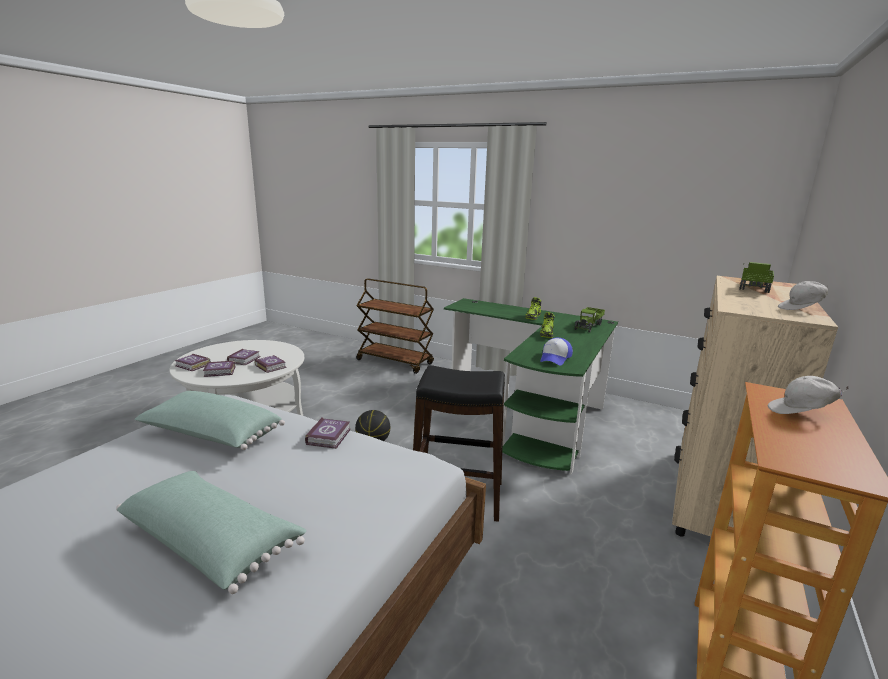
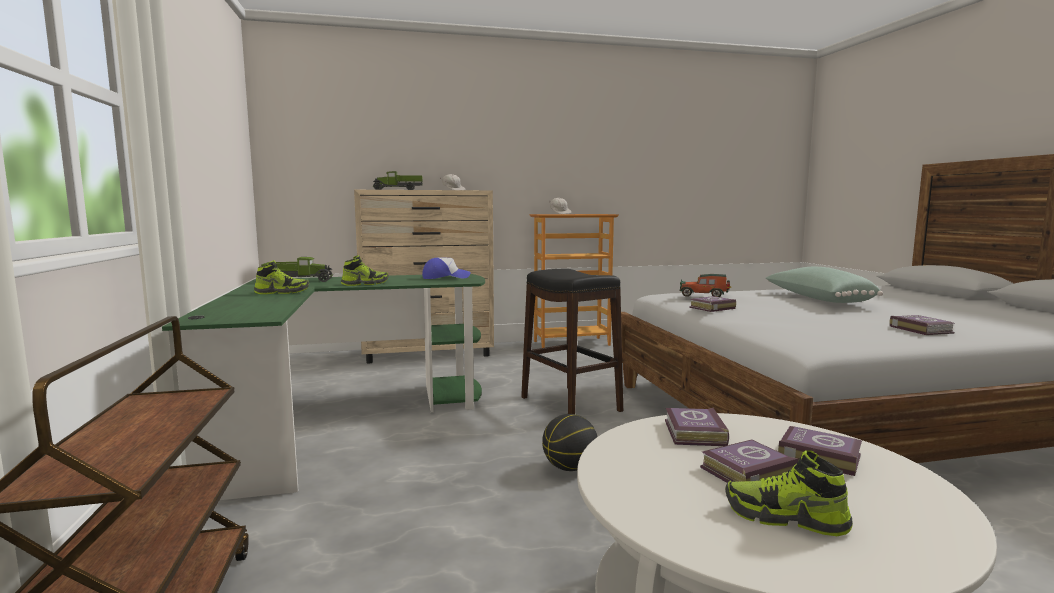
camera: 130 degrees left, 10 degrees down
green pillow [135,391,285,450] -> none
book [175,354,211,371] -> book moved to [889,315,956,335]
none -> toy car [680,274,731,297]
none -> shoe [725,450,853,536]

